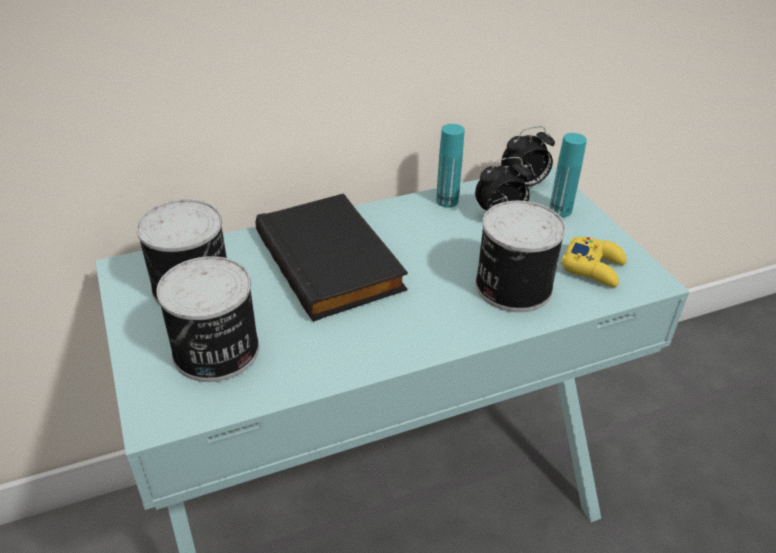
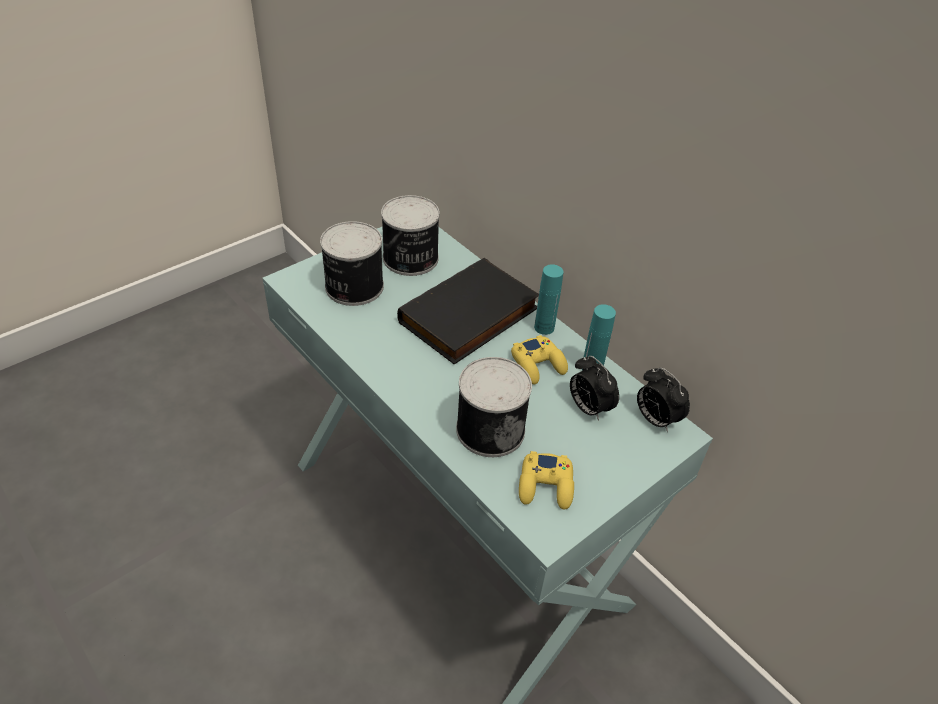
camera: 70 degrees right, 5 degrees up
turquoise bottle [549,133,587,217] -> turquoise bottle moved to [534,264,564,335]
none -> yellow game controller [511,335,568,384]

